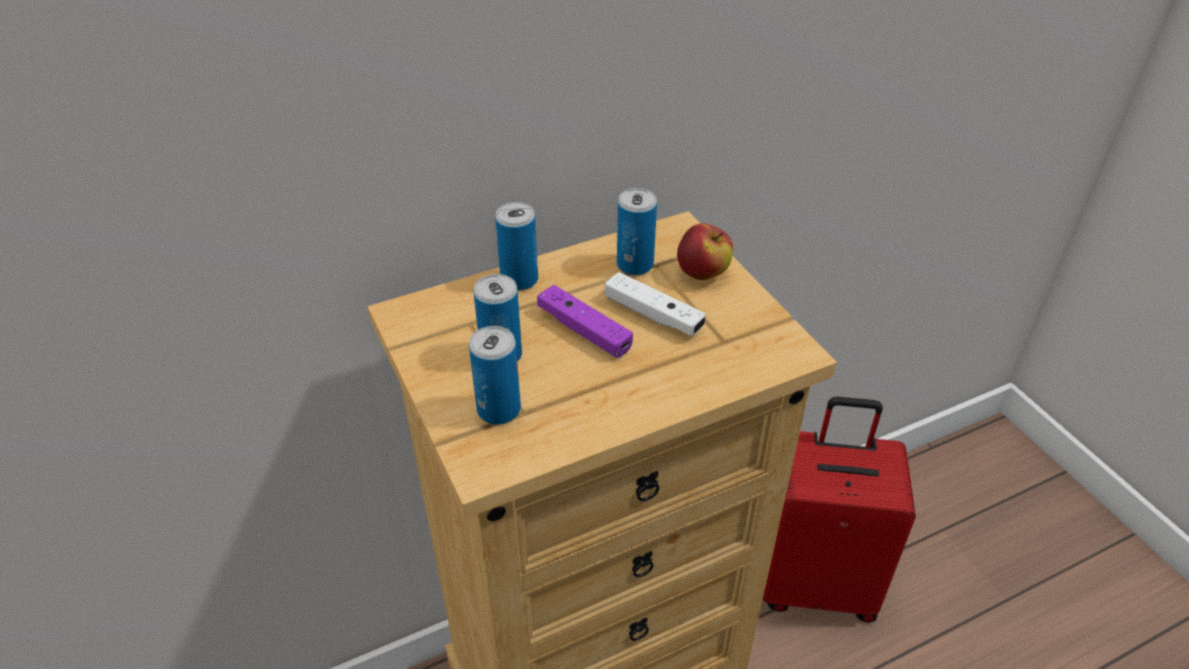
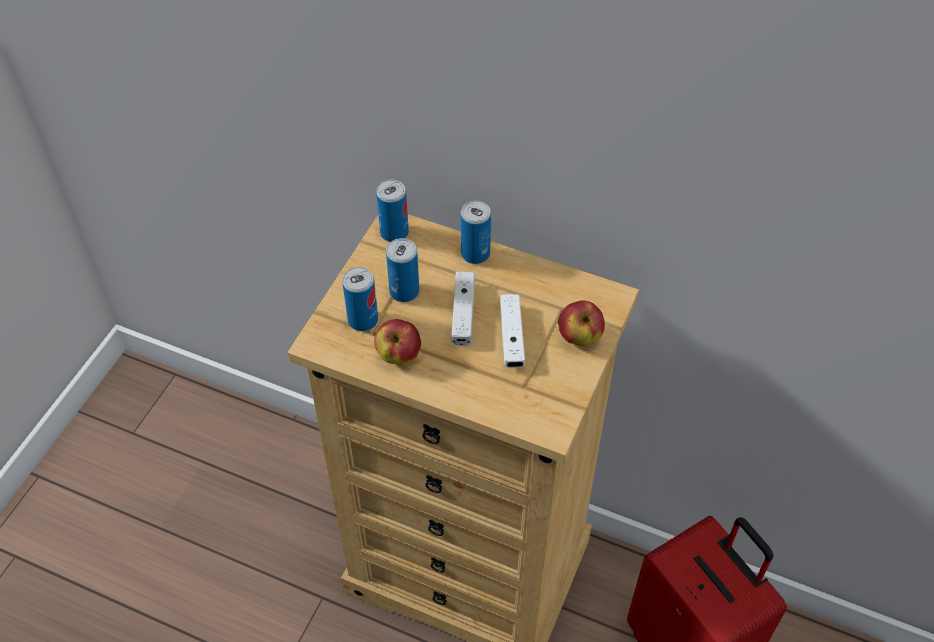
camera: 50 degrees right, 10 degrees up
purple game controller [537,285,633,358] -> white game controller [451,272,475,346]
can [617,188,657,276] -> can moved to [376,180,409,242]
none -> apple [374,319,421,365]

